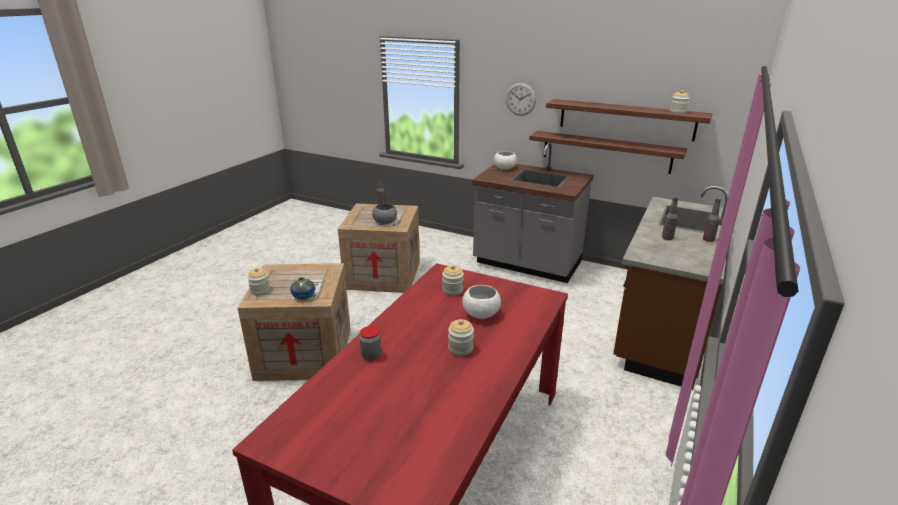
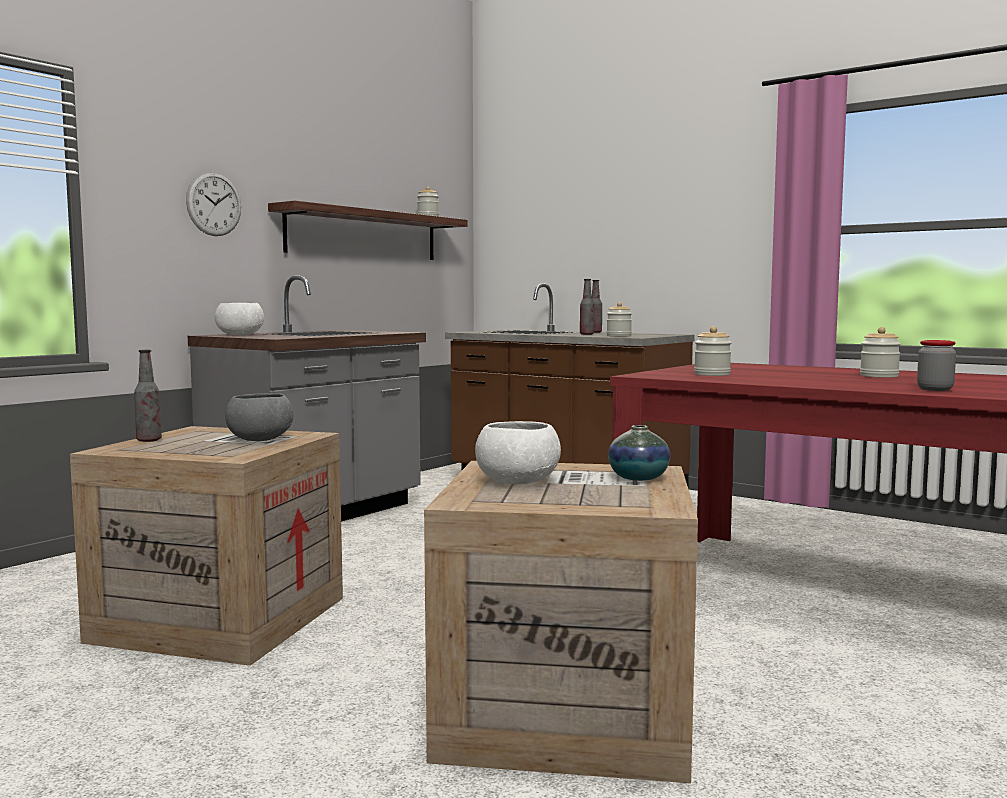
camera: 80 degrees left, 20 degrees down
jar [247,268,270,295] -> jar moved to [607,302,632,337]
white bowl [462,285,501,319] -> white bowl moved to [475,421,561,485]
shelf [529,131,687,174] -> none

